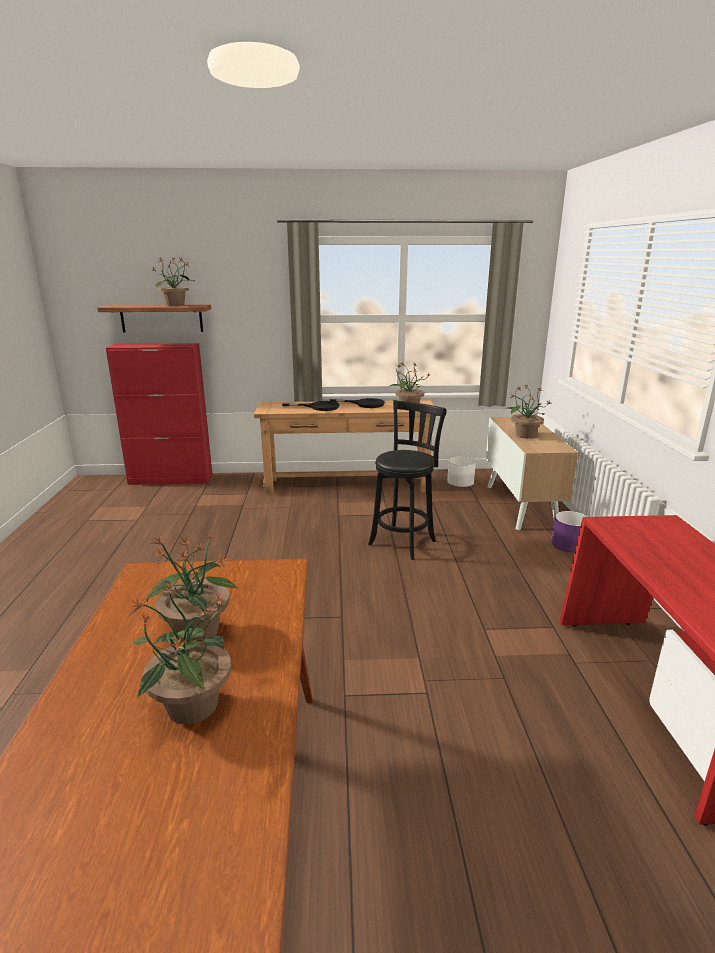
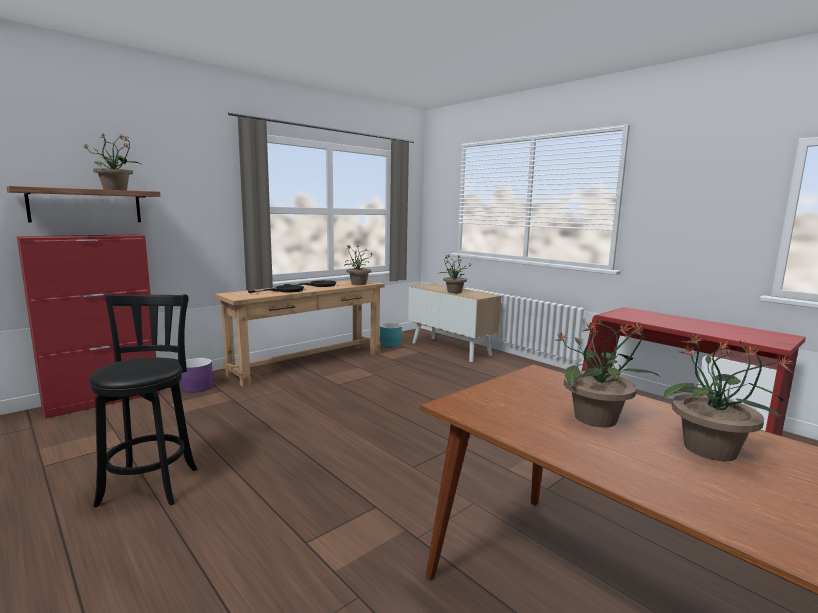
camera: 40 degrees left, 10 degrees down
black stool [368,400,447,560] -> black stool moved to [89,294,198,508]
white planter [447,456,476,487] -> turquoise planter [380,323,402,347]
purple planter [552,511,588,553] -> purple planter moved to [180,358,213,393]

